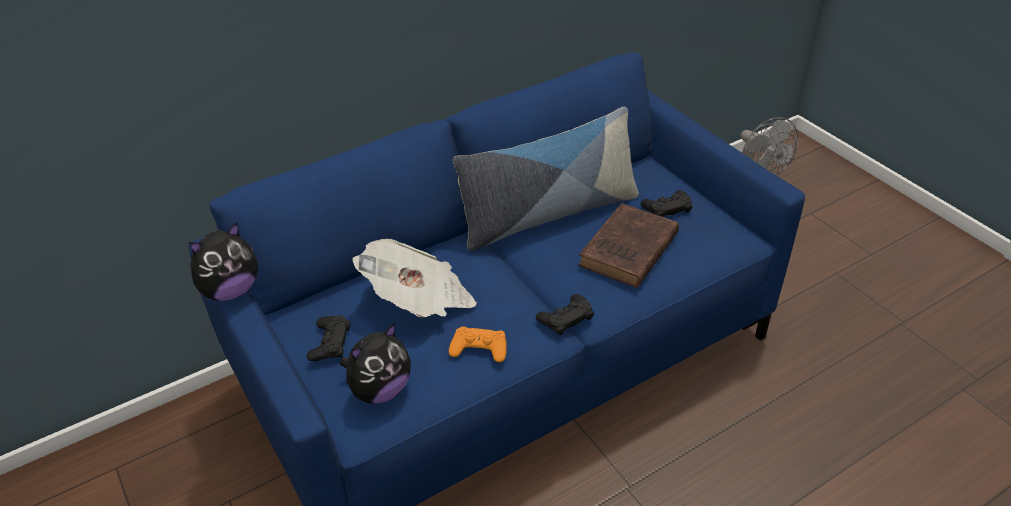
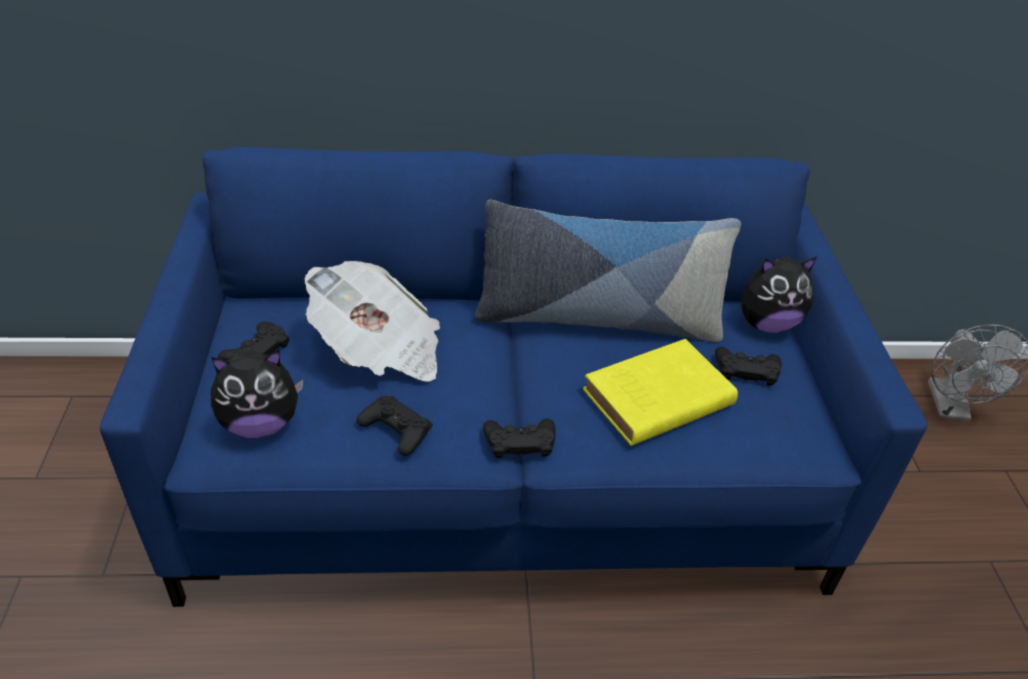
camera: 25 degrees right, 0 degrees up
plush toy [189,222,258,301] -> plush toy moved to [741,257,817,333]
orange game controller [449,326,506,362] -> black game controller [357,396,432,456]
brown book [578,203,679,288] -> yellow book [583,339,738,446]

